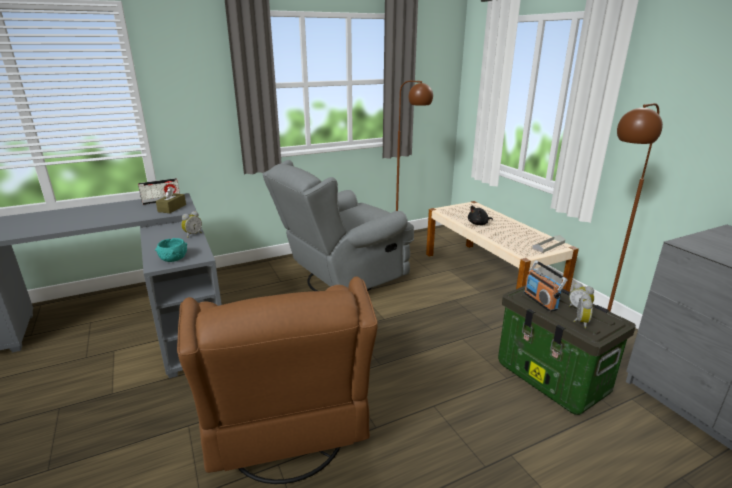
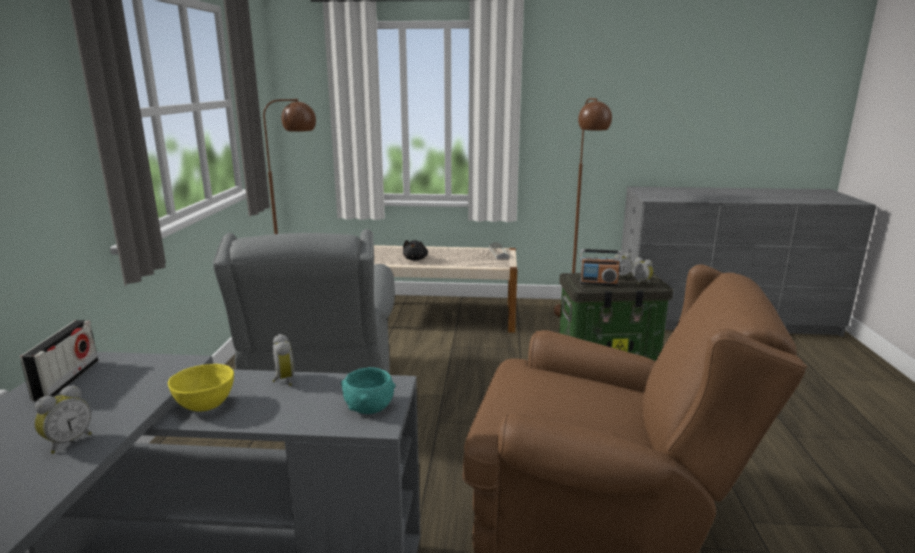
camera: 60 degrees left, 5 degrees down
brown tissue box [156,187,186,213] -> none
none -> alarm clock [34,385,91,454]
none -> yellow bowl [168,364,234,411]

